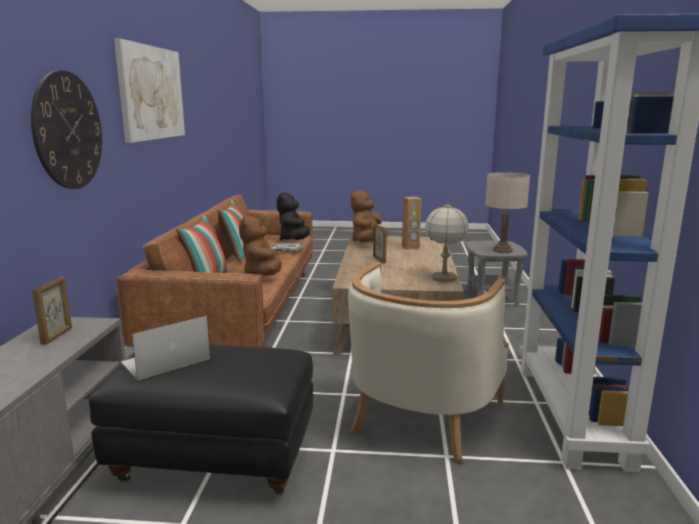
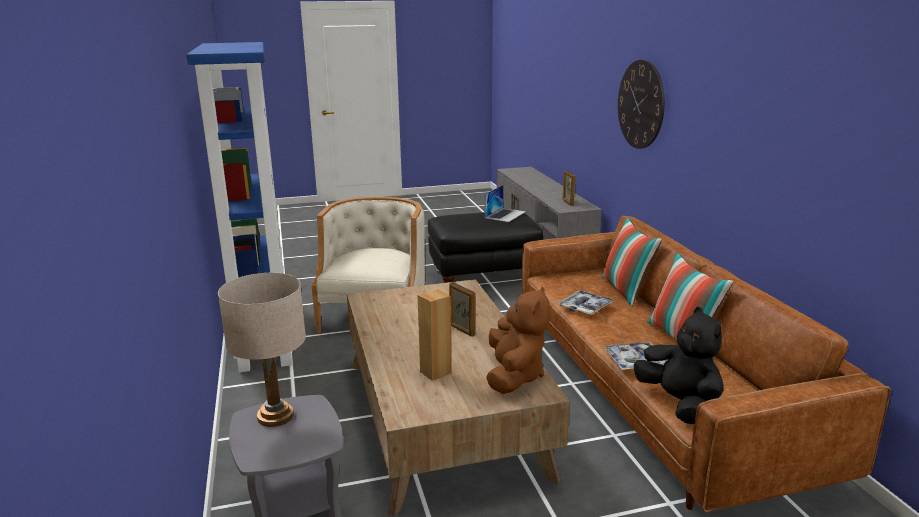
camera: 160 degrees right, 5 degrees up
picture [114,38,185,143] -> none
brown plush toy [239,215,282,276] -> tray [557,290,614,315]
table lamp [425,203,469,282] -> none

